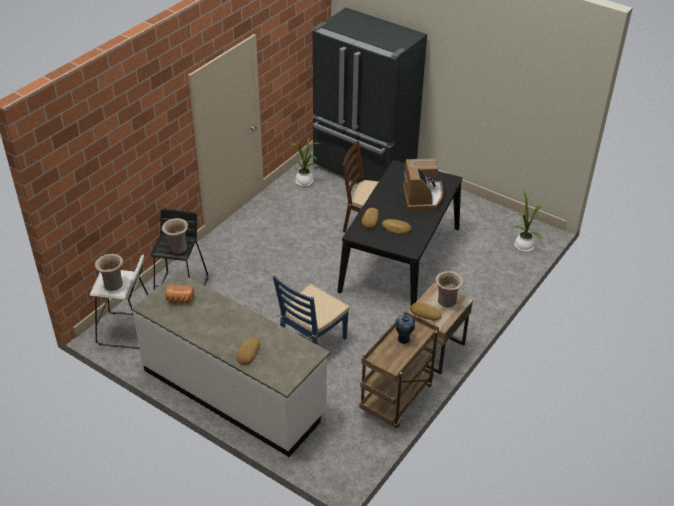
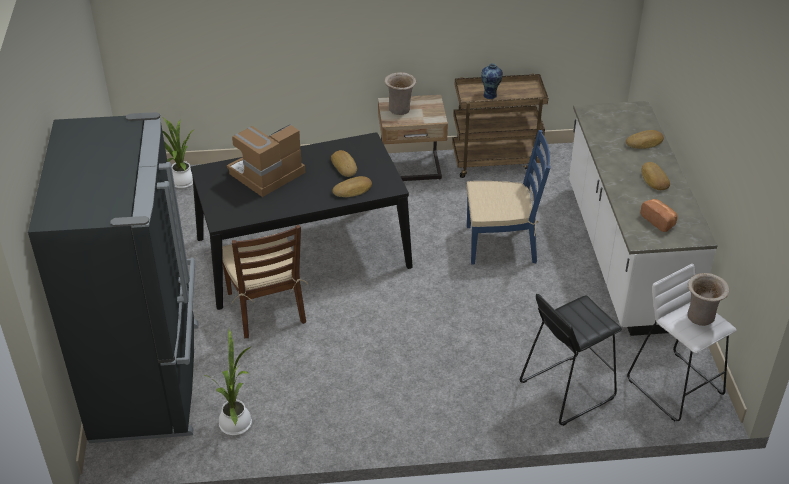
camera: 130 degrees left, 0 degrees up
beige vase [162,218,188,254] -> none
bread [410,303,442,321] -> bread moved to [641,162,670,190]

